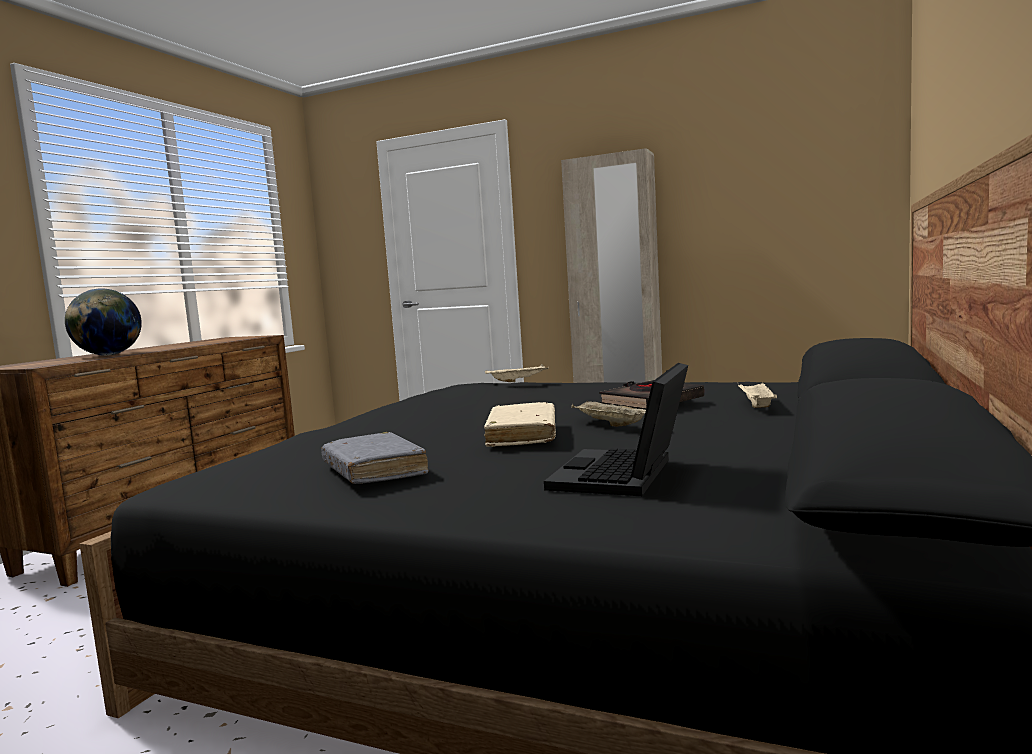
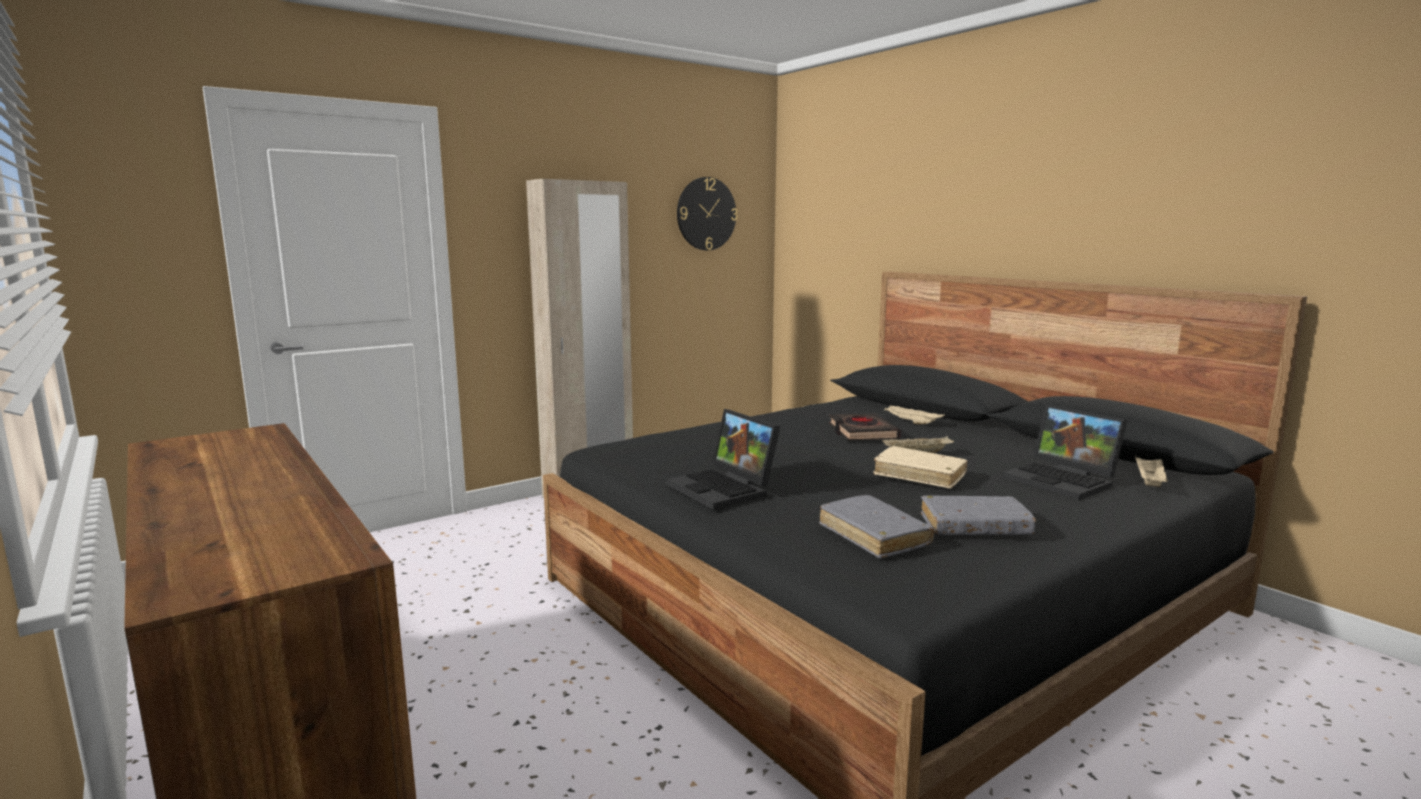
camera: 60 degrees left, 5 degrees up
globe [65,288,142,356] -> none
beige tray [485,364,549,382] -> beige tray moved to [1136,458,1168,487]
none -> laptop [666,409,781,510]
none -> wall clock [677,177,737,250]
none -> grey book [819,495,934,558]

